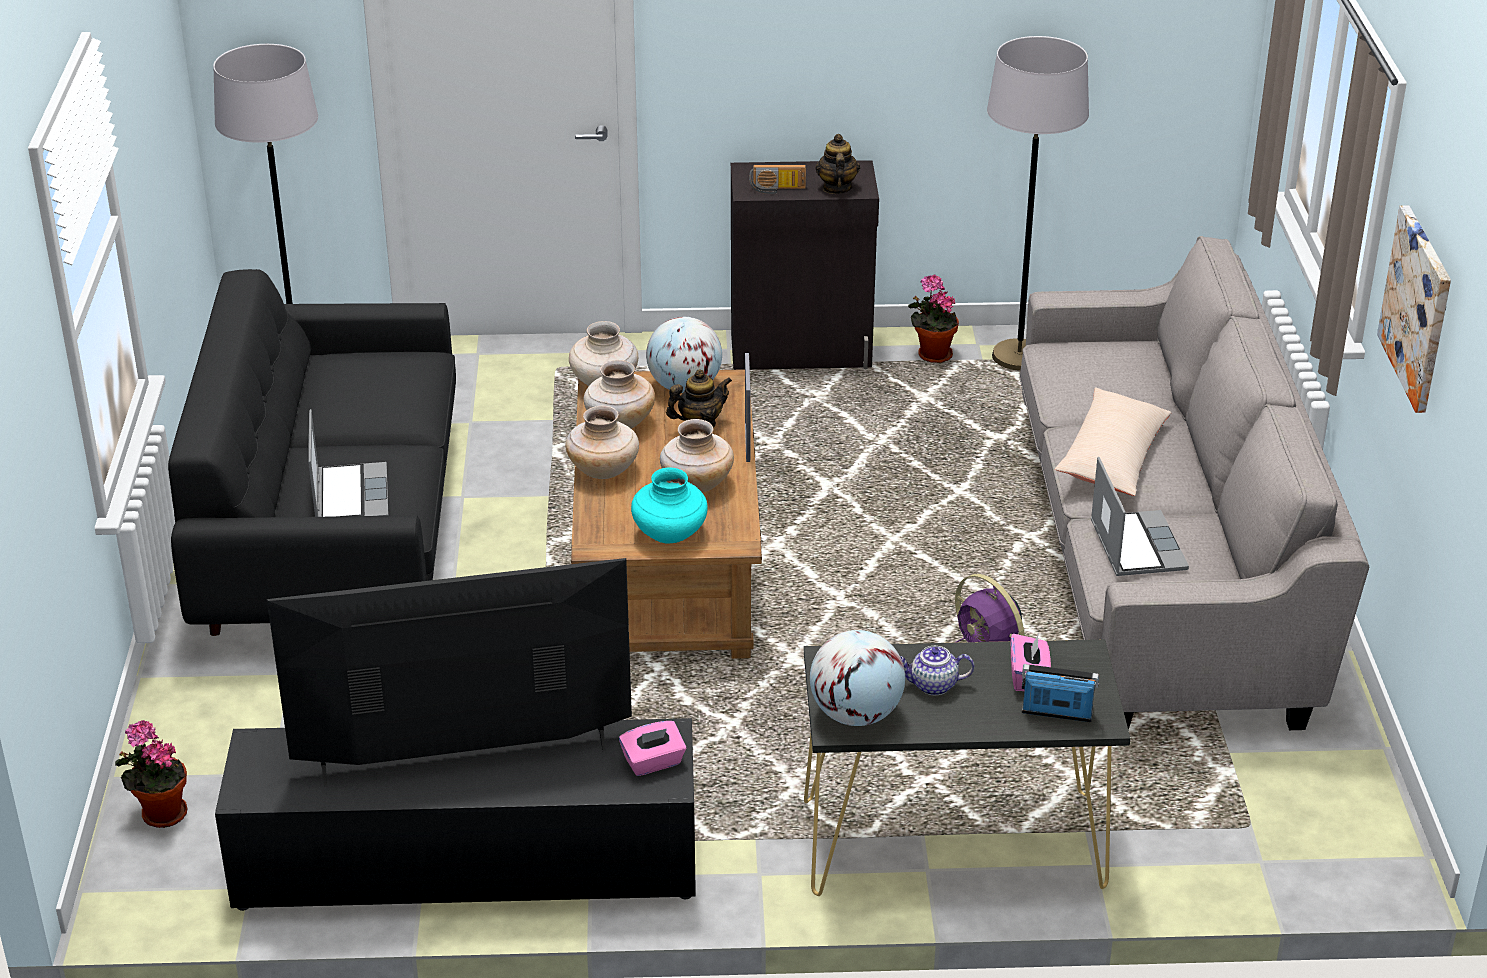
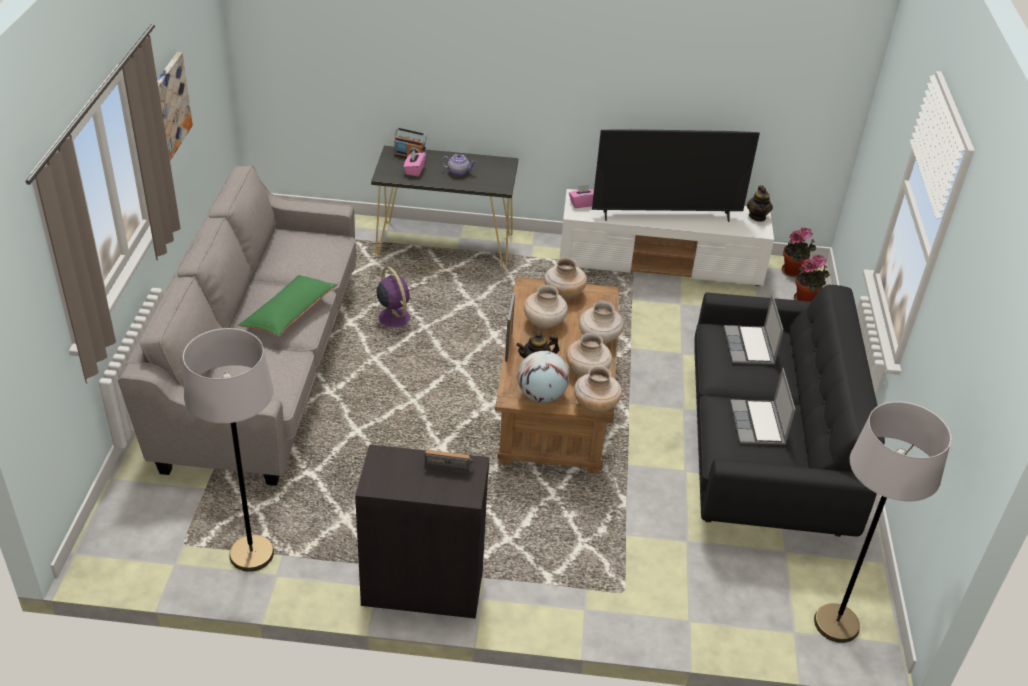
camera: 175 degrees left, 5 degrees up
black tv stand [215,718,696,911] -> white tv stand [560,189,774,286]
turquoise vase [631,468,708,543] -> beige vase [544,257,587,300]
globe [810,630,905,726] -> none
teapot [815,134,860,194] -> teapot moved to [747,185,773,222]
potted plant [908,275,959,363] -> potted plant moved to [782,227,816,277]
beige pillow [1055,387,1172,496] -> green pillow [239,275,338,336]
laptop [1091,457,1189,576] -> laptop moved to [730,368,795,445]

